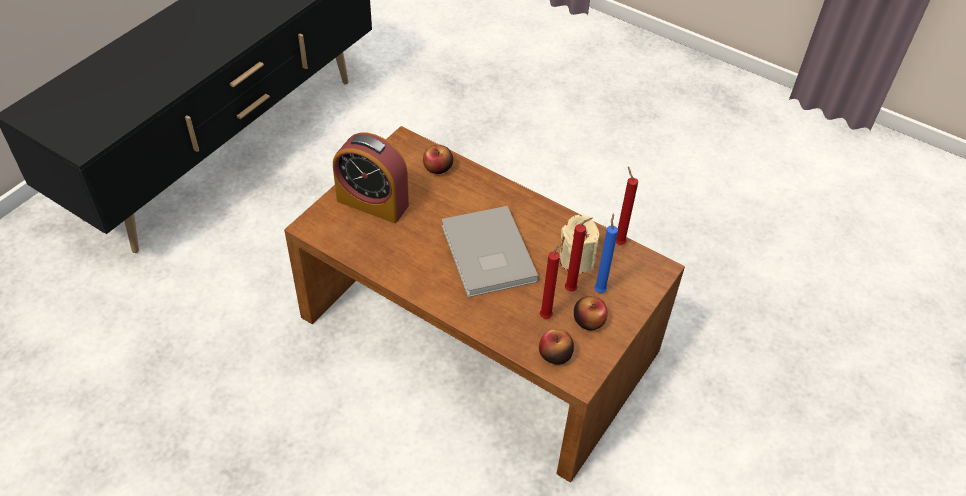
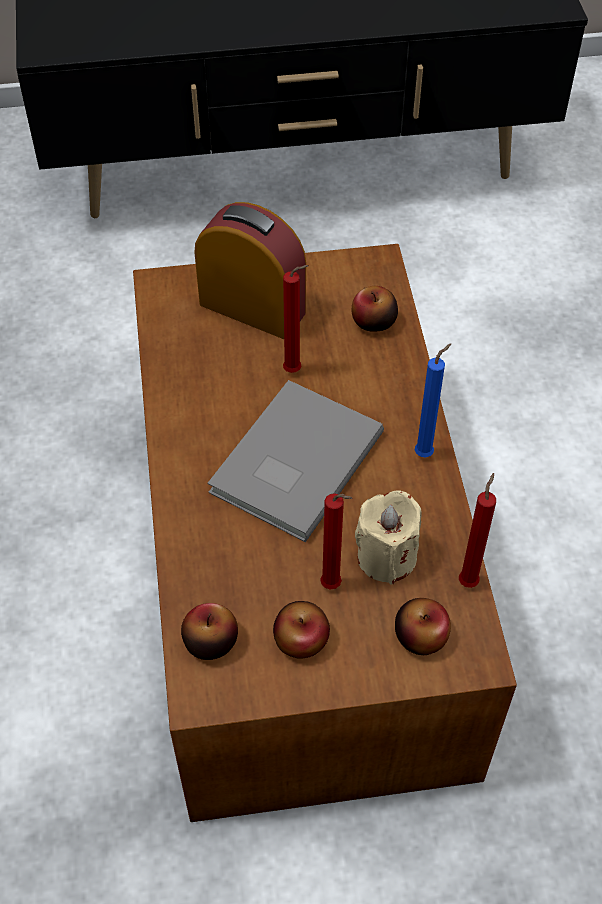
camera: 50 degrees right, 5 degrees up
alarm clock [333,133,409,223] -> alarm clock turned 135 degrees clockwise [195,202,306,339]
red candle [540,242,563,319] -> red candle moved to [283,265,309,373]
blue candle [594,213,618,293] -> blue candle moved to [415,343,451,457]
none -> apple [395,598,451,655]

